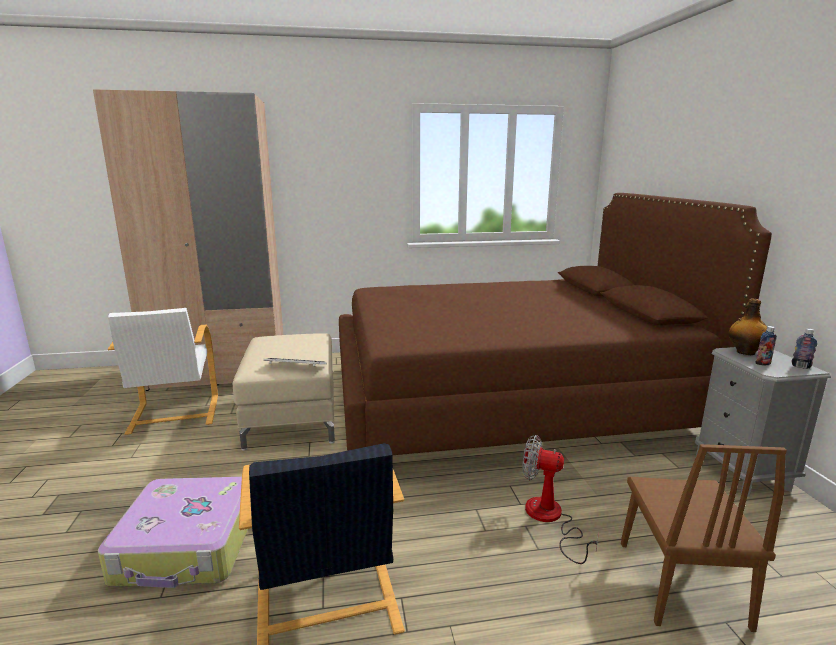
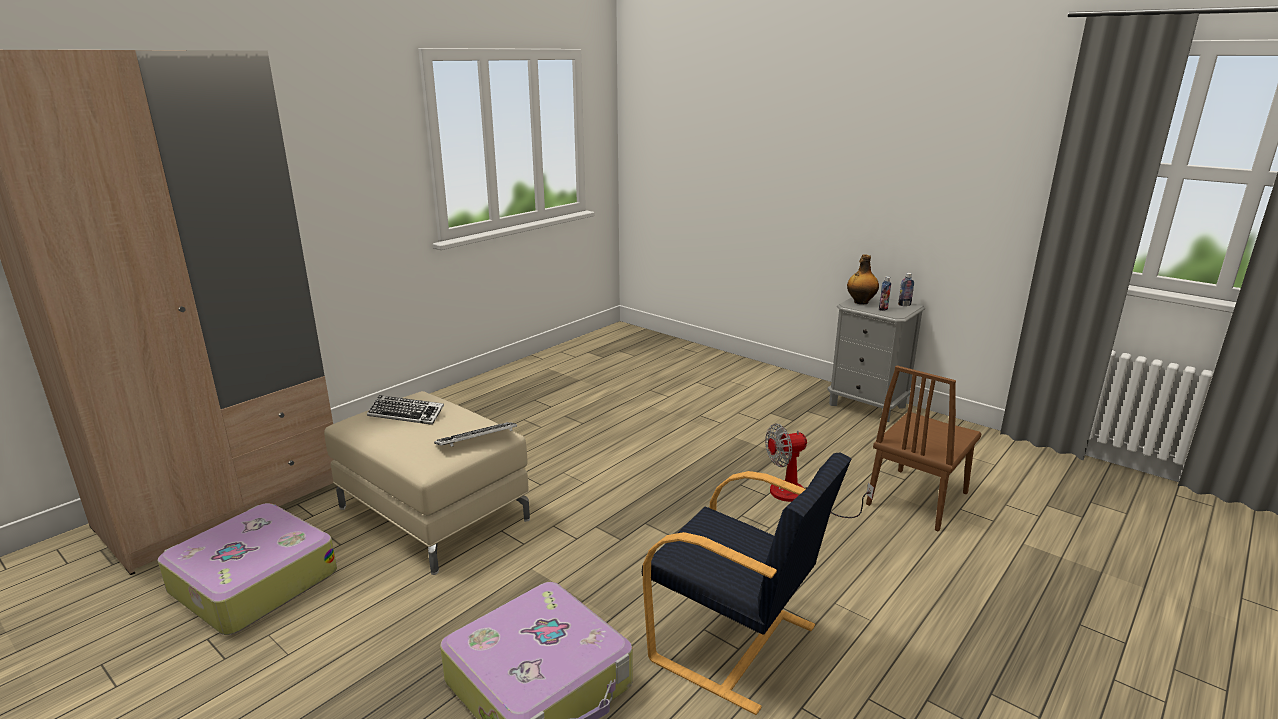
camera: 40 degrees left, 5 degrees up
white armchair [108,308,218,435] -> suitcase [157,503,337,635]
brown bed [339,193,772,455] -> none
brown chair [621,444,787,632] -> brown chair turned 75 degrees clockwise [866,365,982,532]
none -> keyboard [367,395,444,425]

